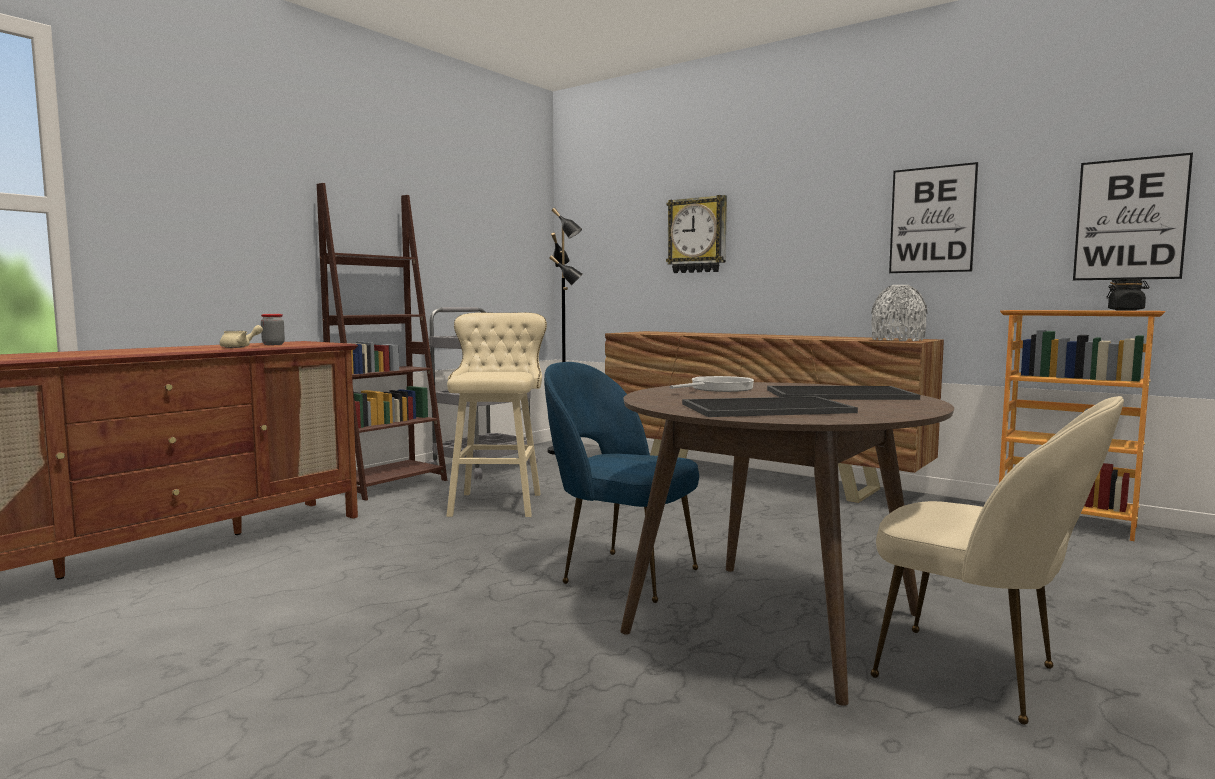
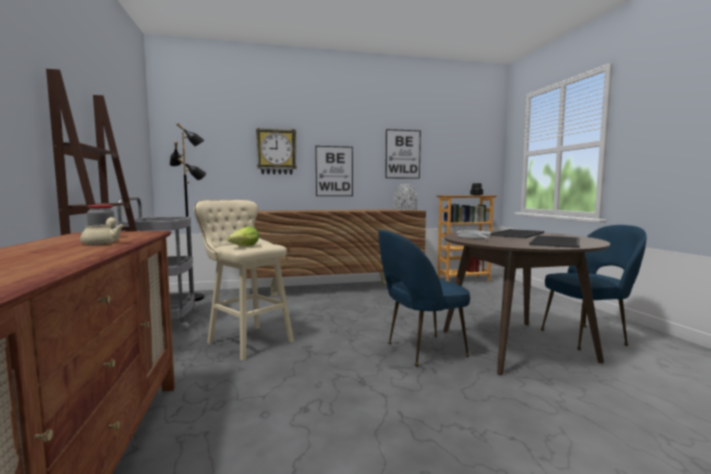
camera: 50 degrees left, 0 degrees up
beige chair [871,396,1124,725] -> blue chair [541,225,647,350]
picture [1073,153,1193,280] -> picture moved to [315,146,353,196]
none -> lettuce [227,226,259,246]

